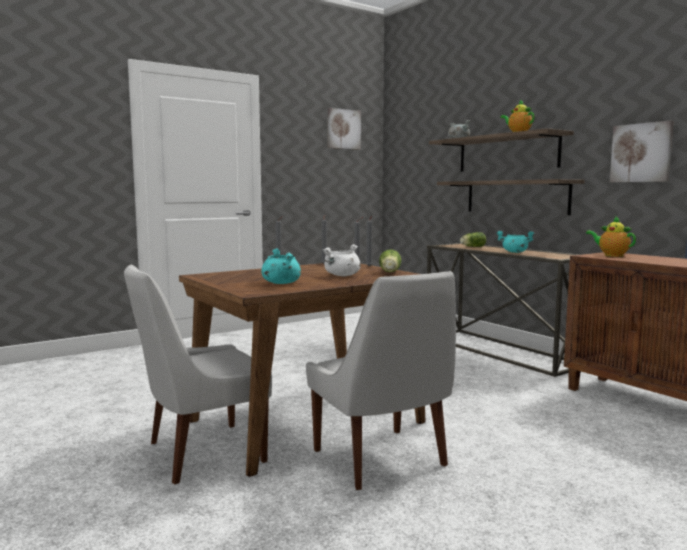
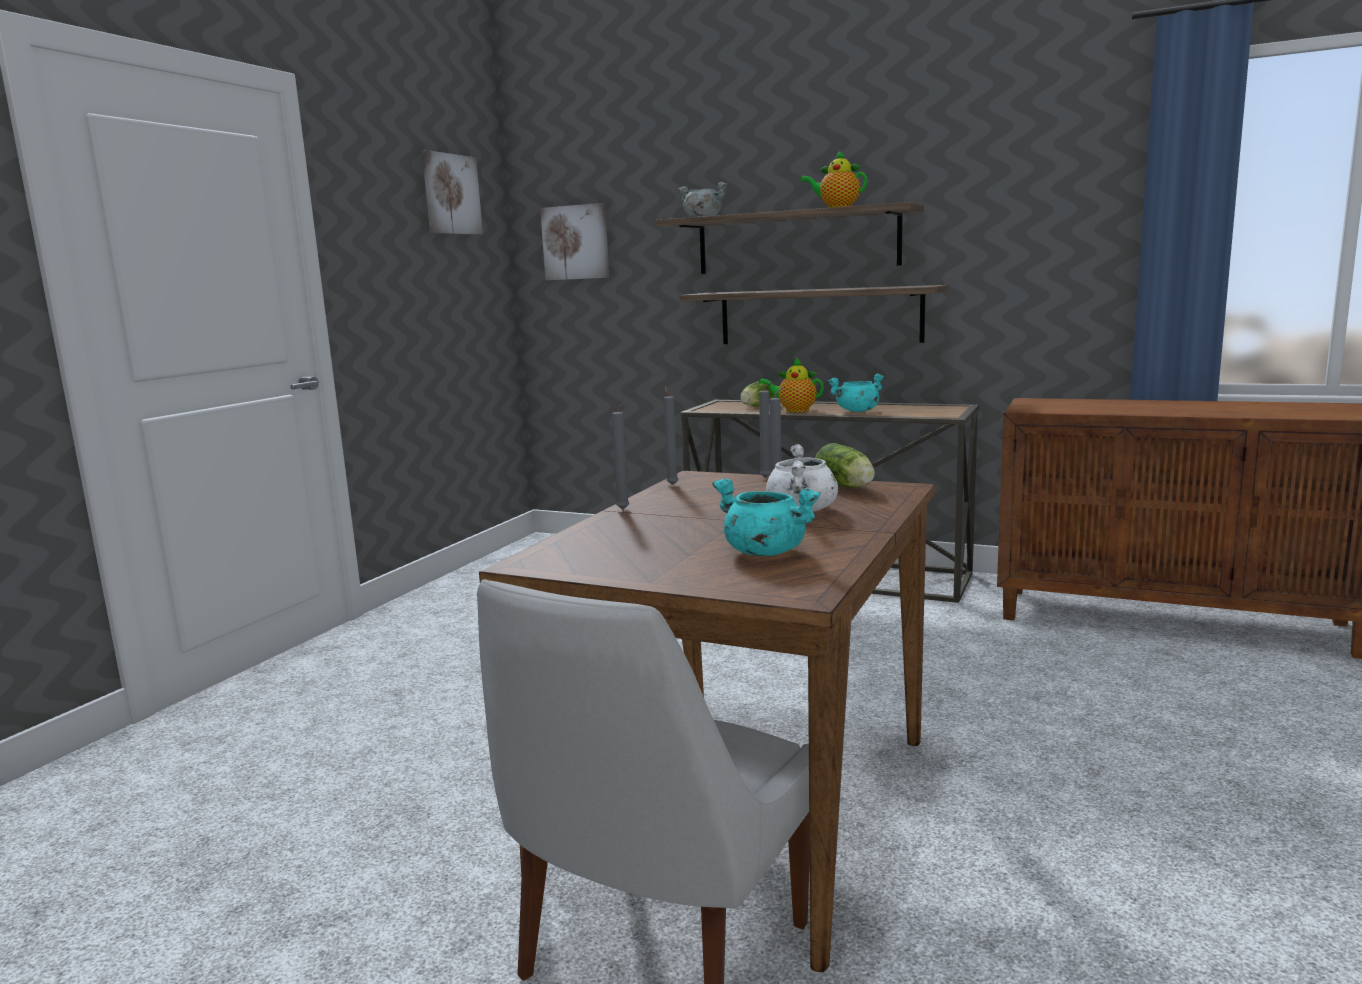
camera: 30 degrees left, 5 degrees up
white chair [306,271,456,490] -> none
teapot [586,217,636,257] -> teapot moved to [759,358,824,412]
picture [610,120,674,182] -> picture moved to [540,203,609,280]

